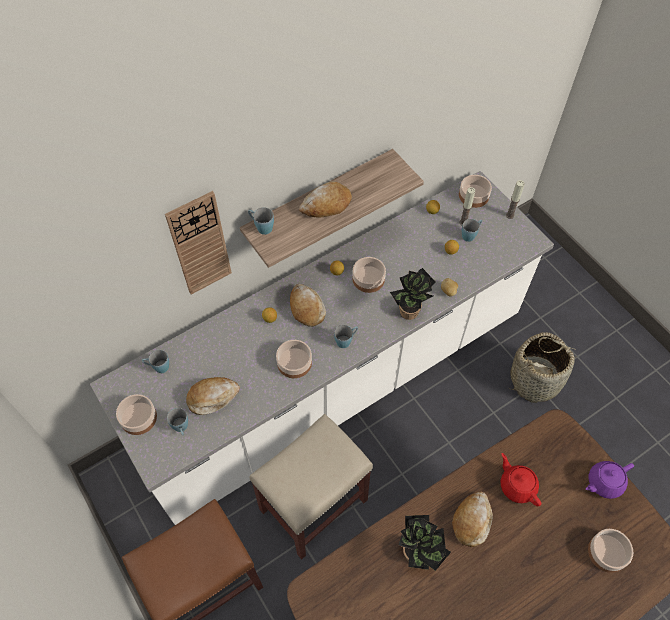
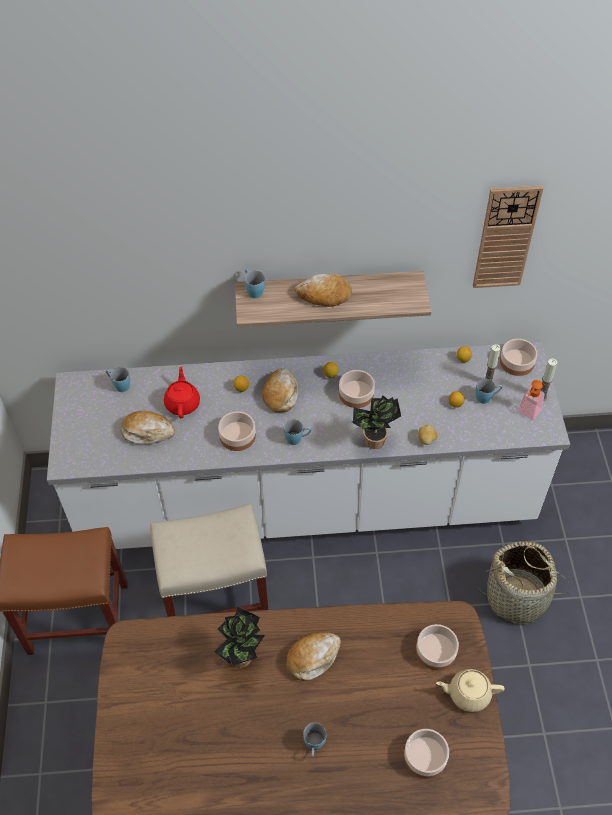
camera: 30 degrees right, 5 degrees down
bowl [116,394,157,435] -> bowl moved to [416,624,459,671]
wall clock [165,191,232,295] -> wall clock moved to [473,186,544,288]
blue mug [167,408,188,436] -> blue mug moved to [303,723,326,758]
red teapot [501,453,541,506] -> red teapot moved to [164,367,200,418]
purple teapot [586,461,634,499] -> beige teapot [436,669,505,712]
none -> soap dispenser [518,380,545,420]

